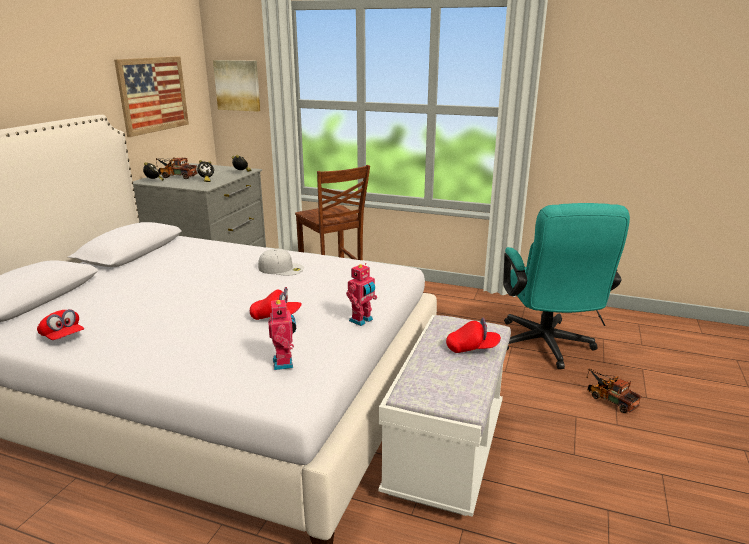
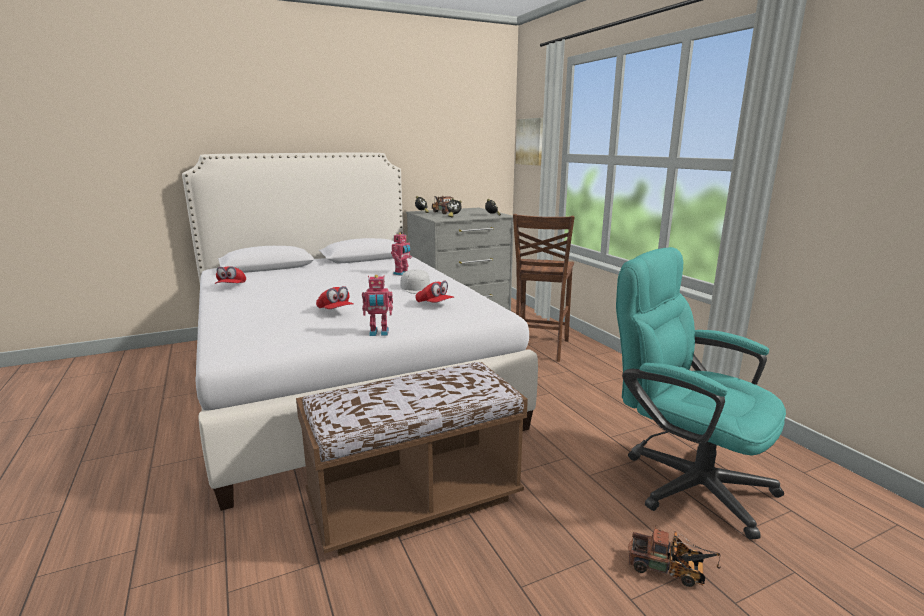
camera: 45 degrees right, 5 degrees down
picture [114,56,189,137] -> none
toy robot [268,297,296,370] -> toy robot moved to [391,233,412,276]
white bench [379,315,511,517] -> brown bench [296,362,528,556]
red cap [446,318,501,353] -> red cap moved to [416,281,454,303]
turquoise office chair [503,203,630,369] -> turquoise office chair turned 90 degrees clockwise [616,247,786,540]
toy truck [586,369,642,413] -> toy truck turned 105 degrees clockwise [628,526,721,587]

